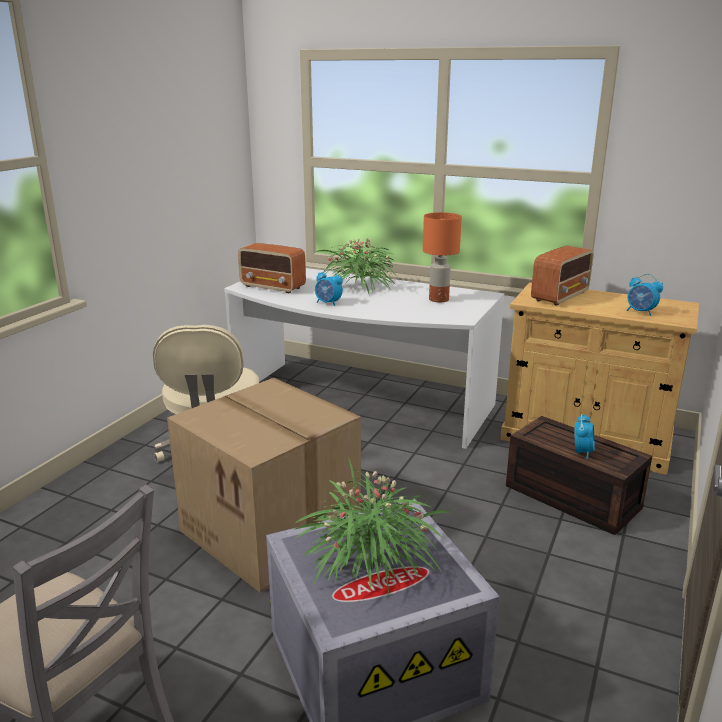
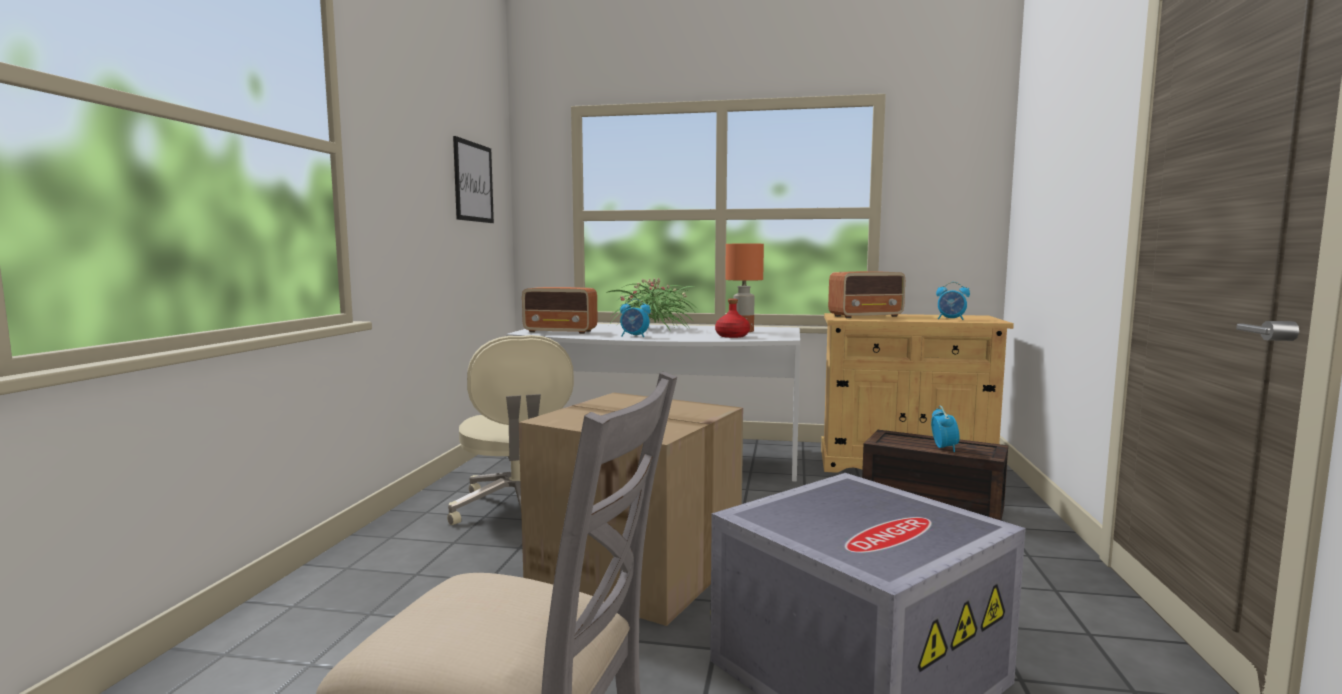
camera: 15 degrees left, 15 degrees down
potted plant [294,457,452,595] -> none
radio [531,246,594,306] -> radio turned 45 degrees clockwise [828,271,905,318]
none -> picture [453,136,494,223]
none -> red bottle [715,299,750,338]

